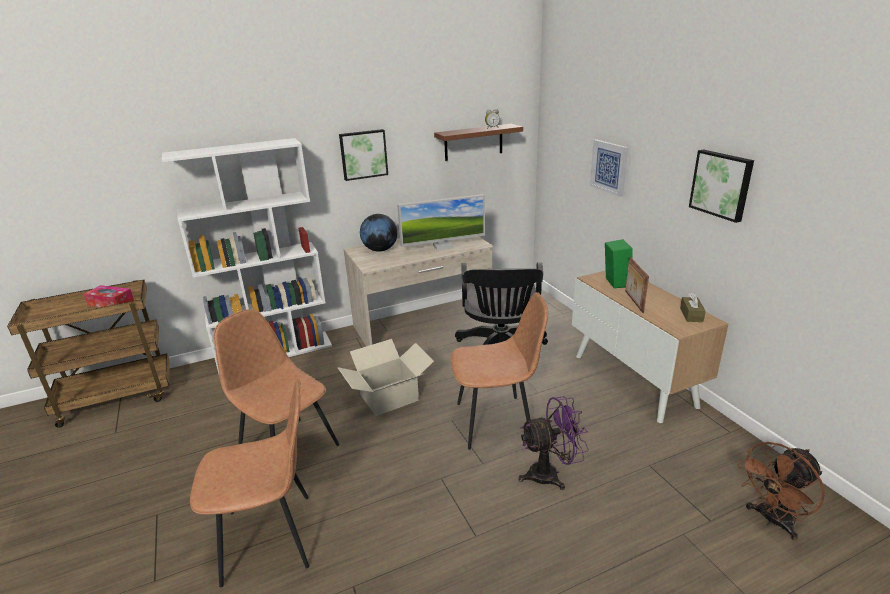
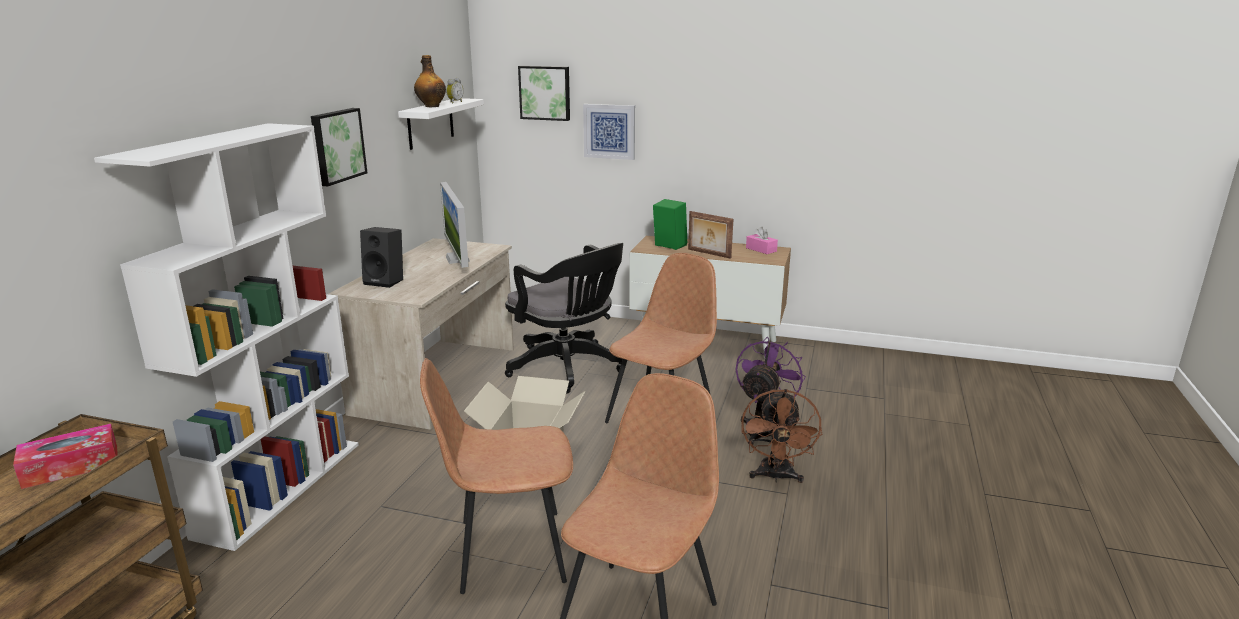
camera: 50 degrees left, 5 degrees down
globe [360,214,397,252] -> black speaker [360,227,403,288]
monitor [397,194,485,251] -> monitor turned 135 degrees clockwise [440,182,470,268]
brown shelf [434,124,523,161] -> white shelf [398,98,484,150]
brown tissue box [680,292,706,322] -> pink tissue box [746,227,778,254]
picture [689,149,754,223] -> picture moved to [518,66,570,121]
brown fan [737,442,825,540] -> brown fan moved to [741,389,822,483]
none -> bottle [414,55,446,107]

